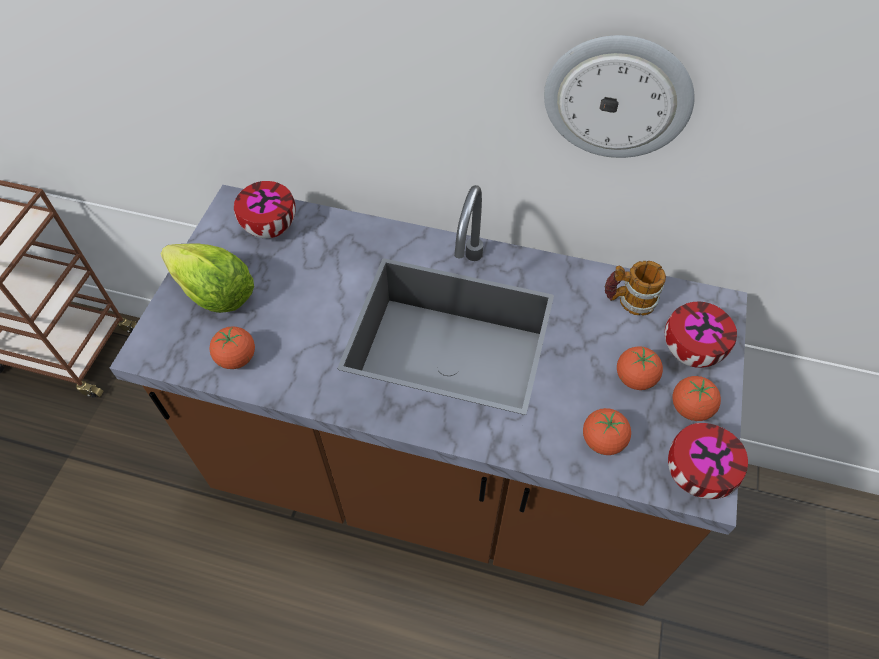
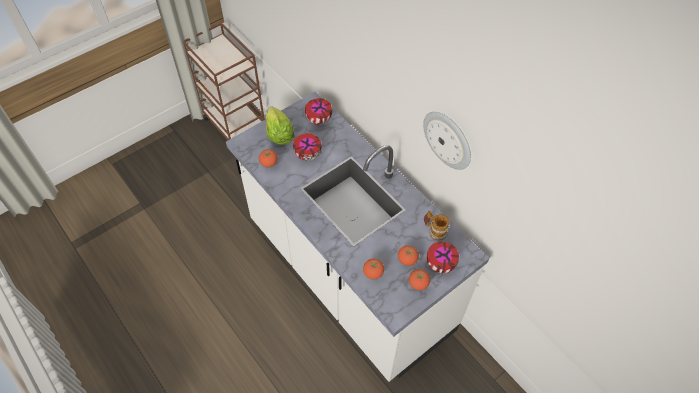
camera: 35 degrees right, 0 degrees up
brown counter [110,185,747,606] -> white counter [226,92,489,382]
bowl [668,423,748,499] -> bowl moved to [293,133,322,161]

